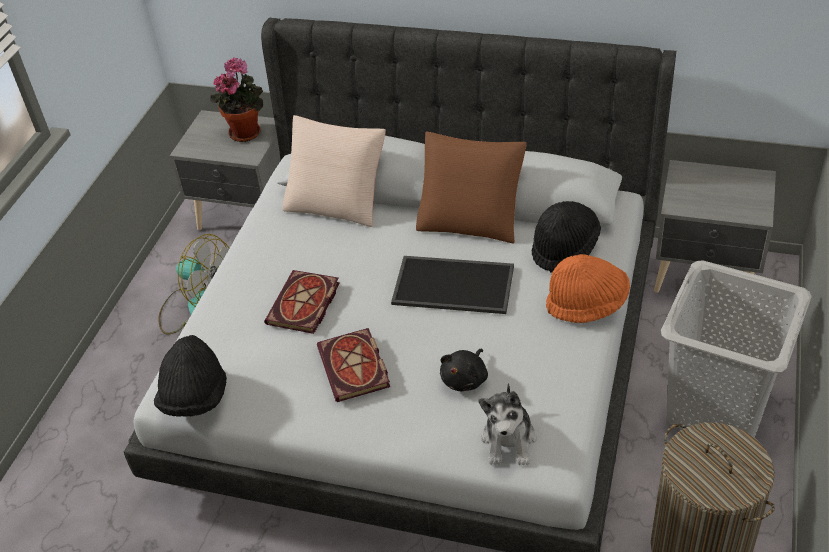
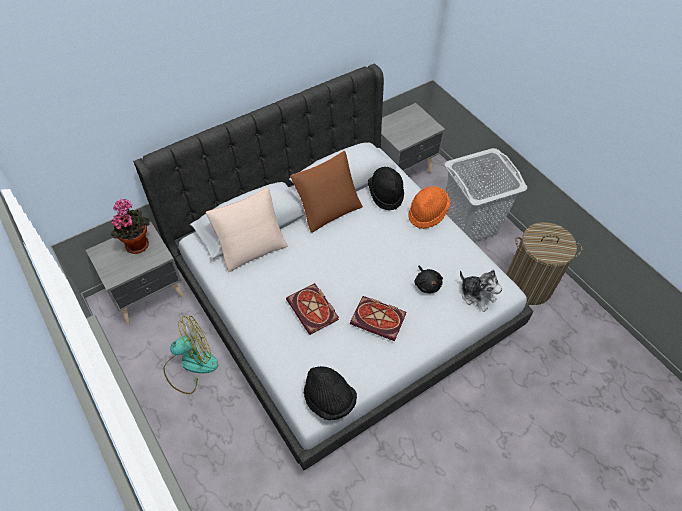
camera: 55 degrees left, 10 degrees up
tray [391,256,514,314] -> none

